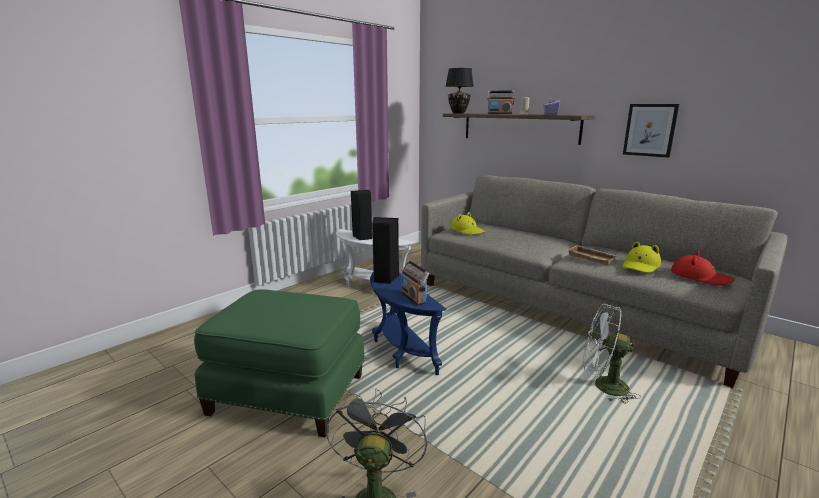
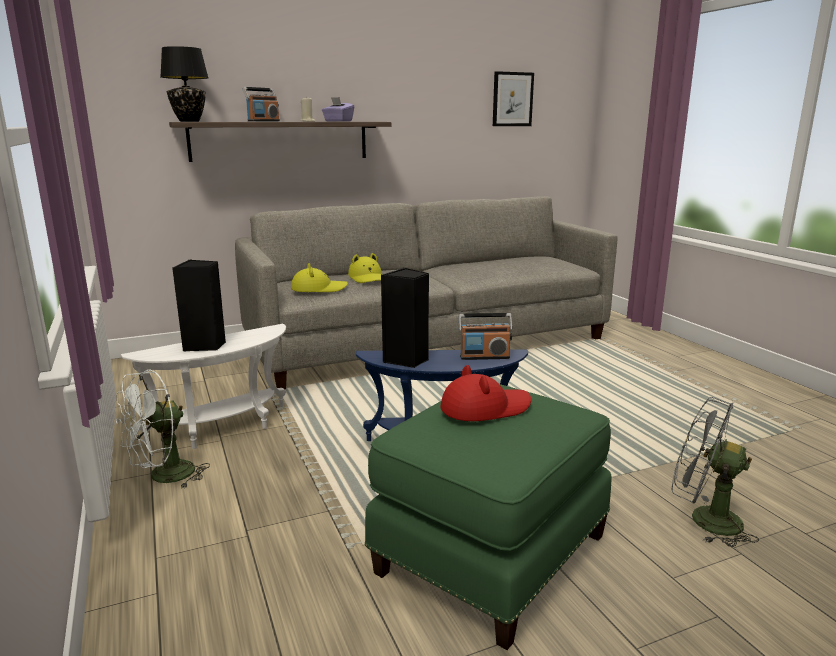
camera: 65 degrees left, 0 degrees up
beige tray [568,245,618,265] -> none
white fan [583,304,641,404] -> white fan moved to [116,370,210,489]
yellow hat [622,241,661,273] -> yellow hat moved to [348,253,382,283]
picture [623,104,679,158] -> picture moved to [493,71,534,126]
red hat [671,251,735,285] -> red hat moved to [441,365,531,421]

